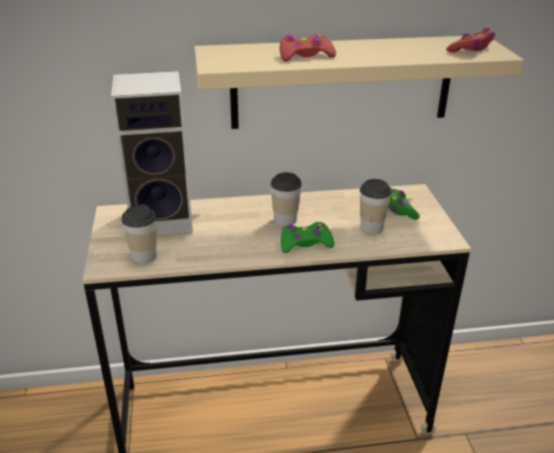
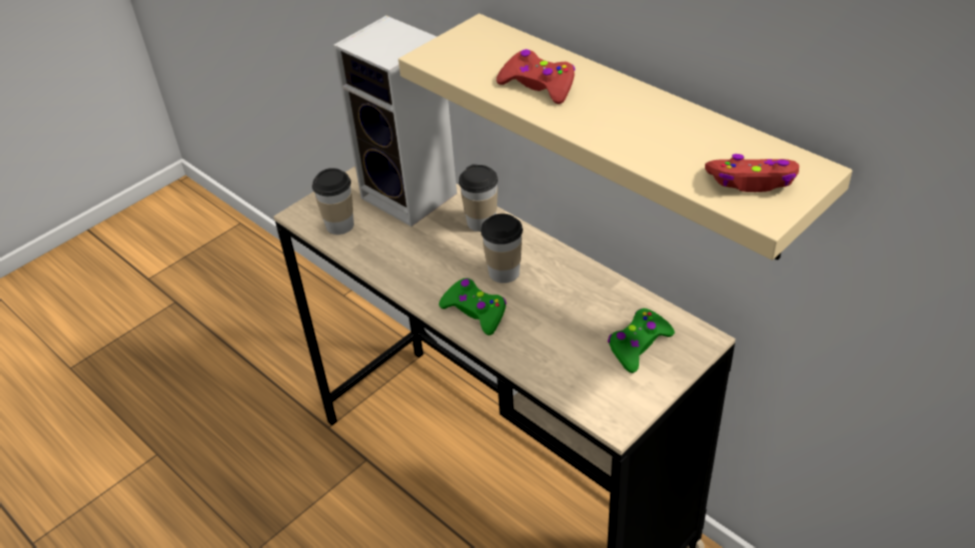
camera: 55 degrees right, 10 degrees up
cup [360,179,392,234] -> cup moved to [459,164,498,232]

